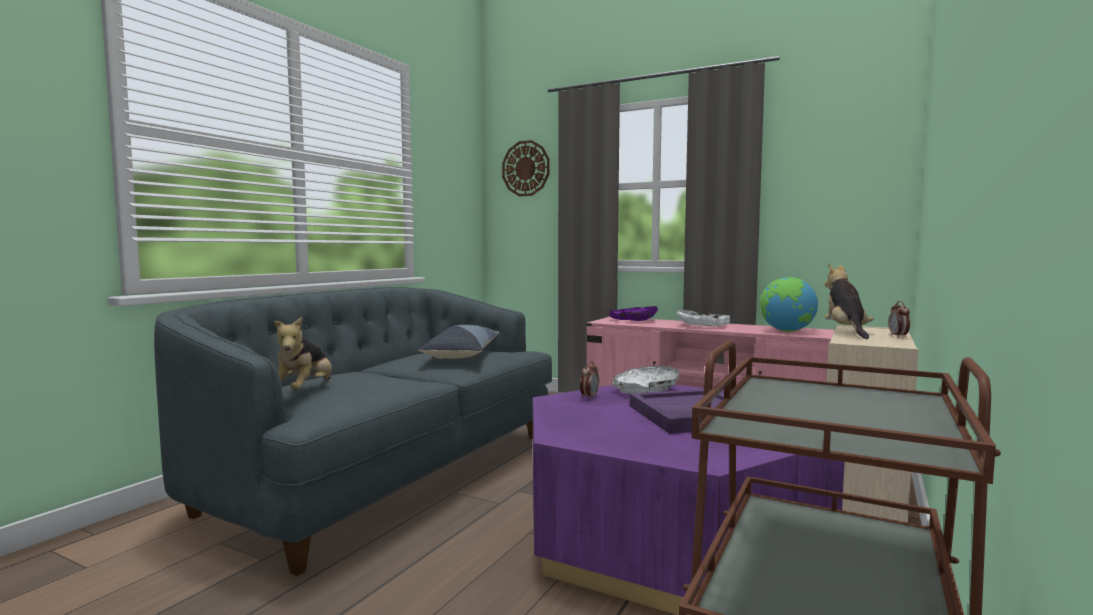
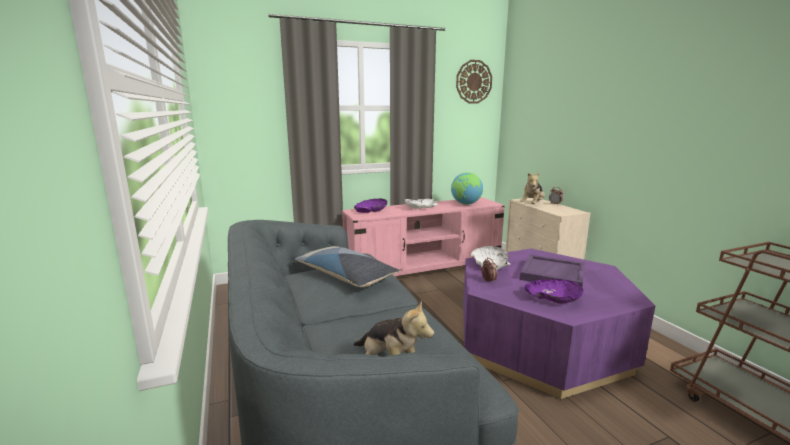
camera: 50 degrees left, 10 degrees up
wall clock [502,140,550,196] -> wall clock moved to [456,60,492,103]
plush toy [824,264,874,339] -> plush toy turned 105 degrees counterclockwise [520,172,545,204]
none -> purple bowl [525,279,583,304]

